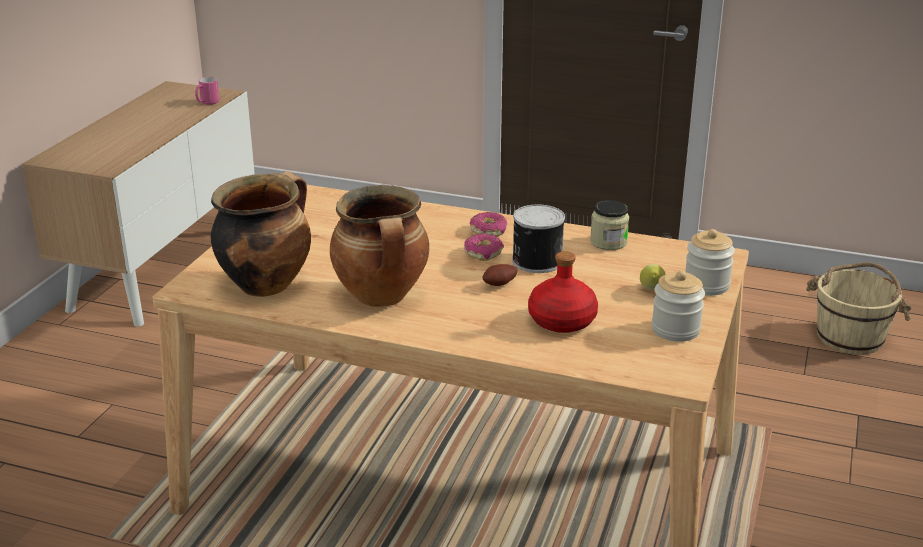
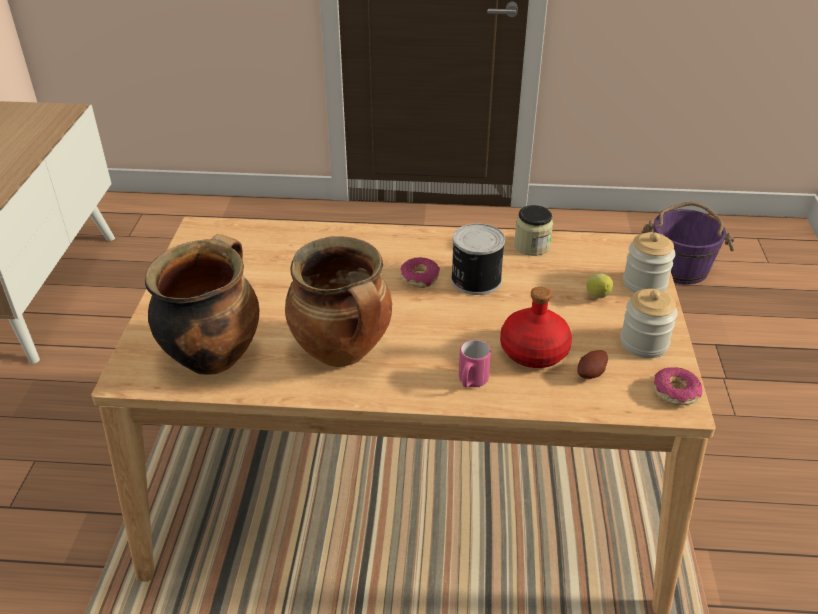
camera: 15 degrees left, 10 degrees up
pink mug [195,77,219,105] -> pink mug moved to [459,340,491,388]
donut [470,212,507,237] -> donut moved to [654,367,703,405]
potato [482,264,517,286] -> potato moved to [577,350,608,379]
beige bucket [806,262,911,355] -> purple bucket [641,202,734,285]

